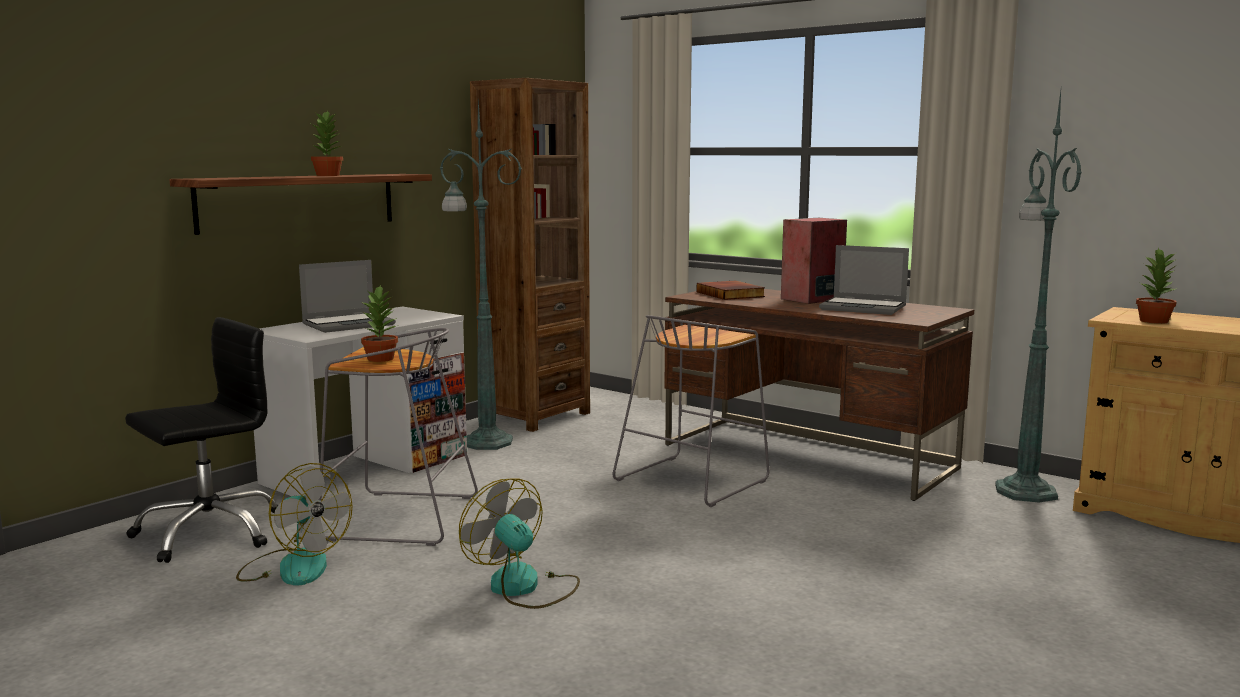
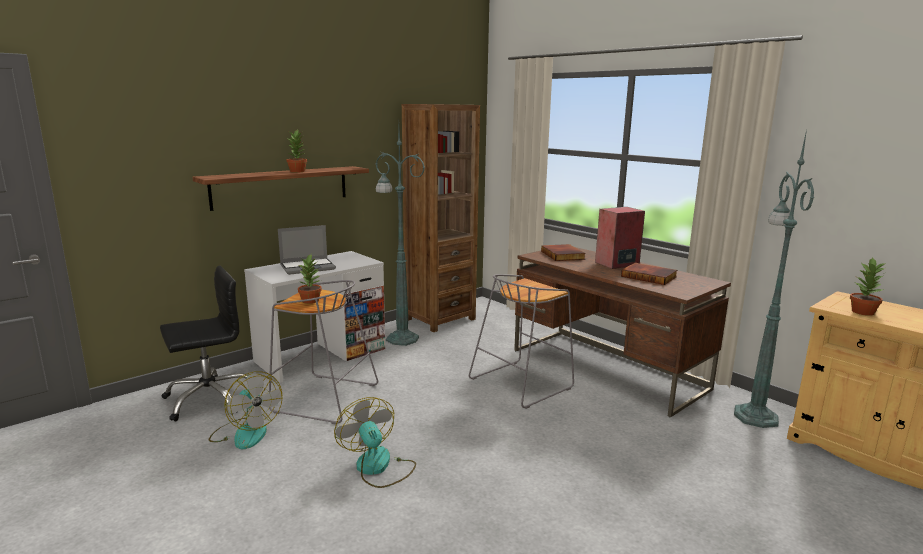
camera: 10 degrees right, 5 degrees up
laptop [819,245,909,315] -> book [621,263,677,285]

